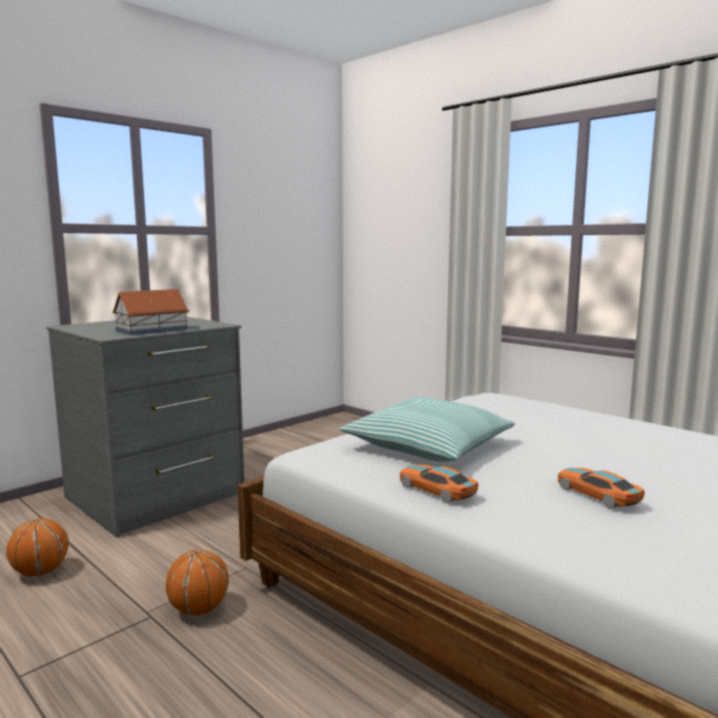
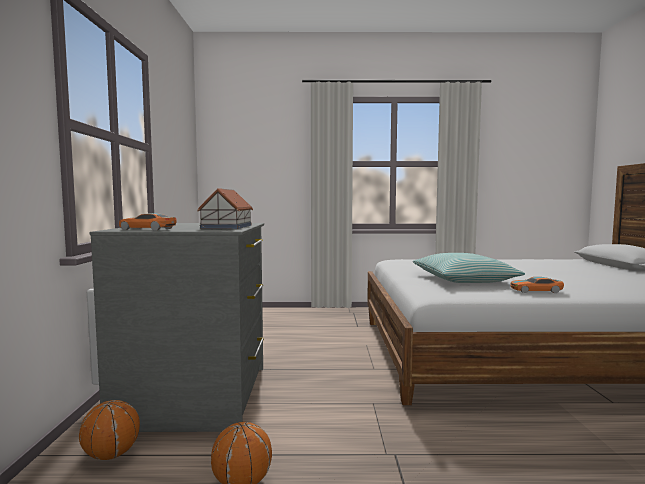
camera: 45 degrees left, 5 degrees down
basketball [166,549,229,615] -> basketball moved to [79,400,140,460]
toy car [558,468,645,509] -> toy car moved to [119,213,177,230]

